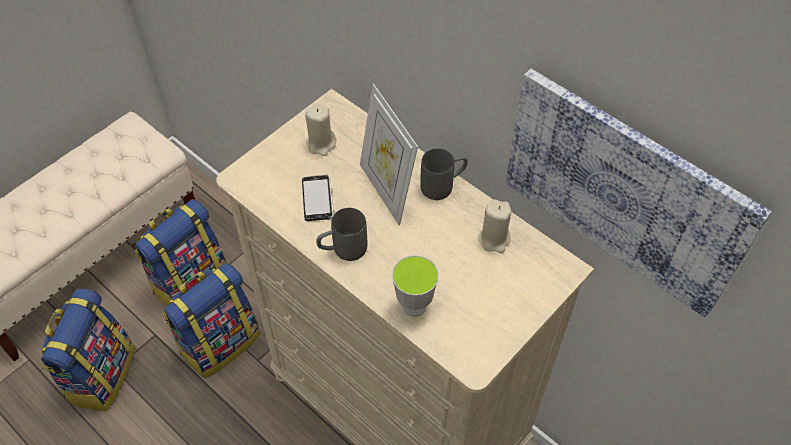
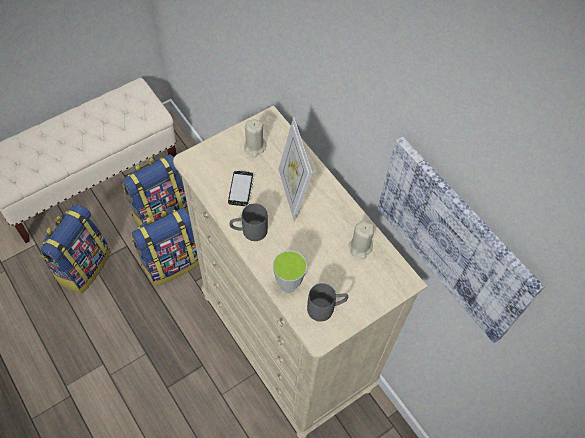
camera: 10 degrees right, 5 degrees up
grey mug [420,148,468,200] -> grey mug moved to [307,283,348,322]

